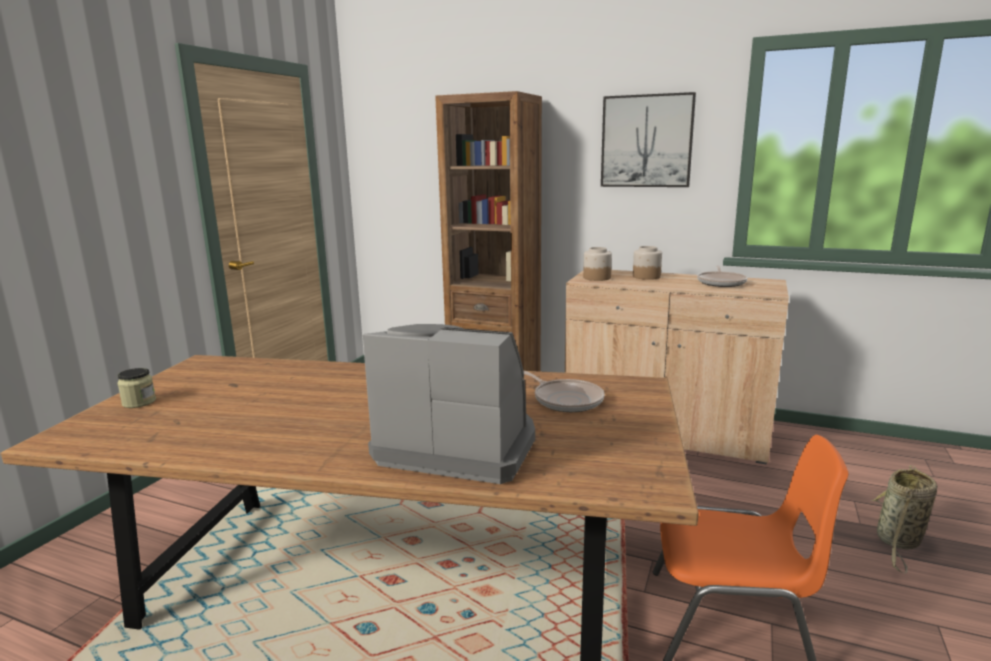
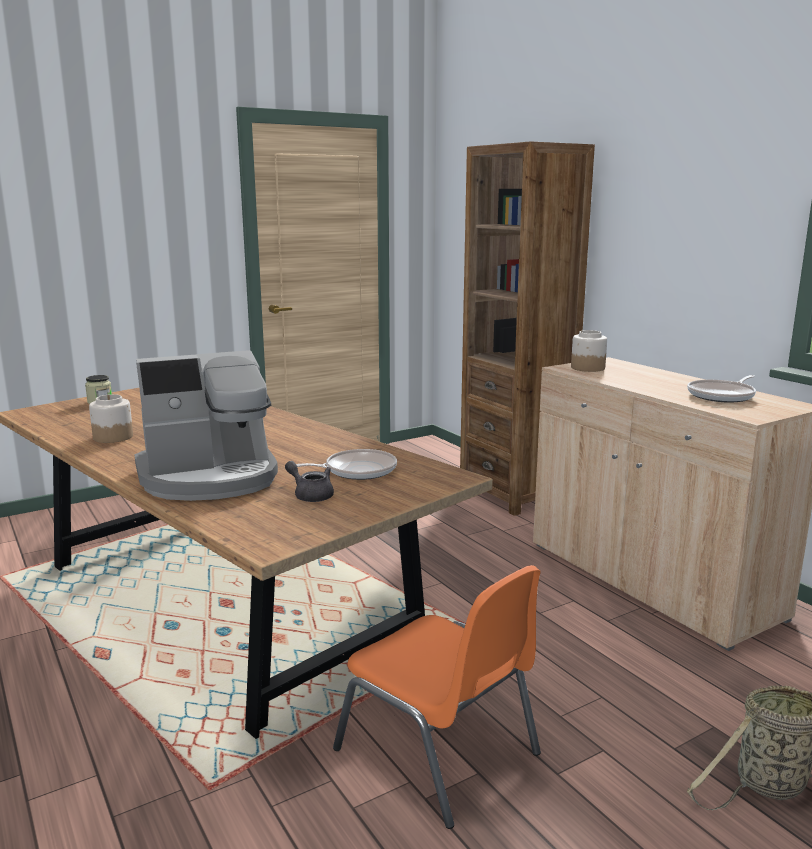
camera: 35 degrees right, 0 degrees up
coffee machine [363,324,535,484] -> coffee machine turned 105 degrees clockwise [134,350,278,501]
frying pan [523,371,605,412] -> frying pan turned 105 degrees counterclockwise [296,449,397,480]
picture [601,92,696,187] -> none
jar [633,246,662,280] -> jar moved to [89,394,133,443]
none -> grey teapot [285,461,334,502]

